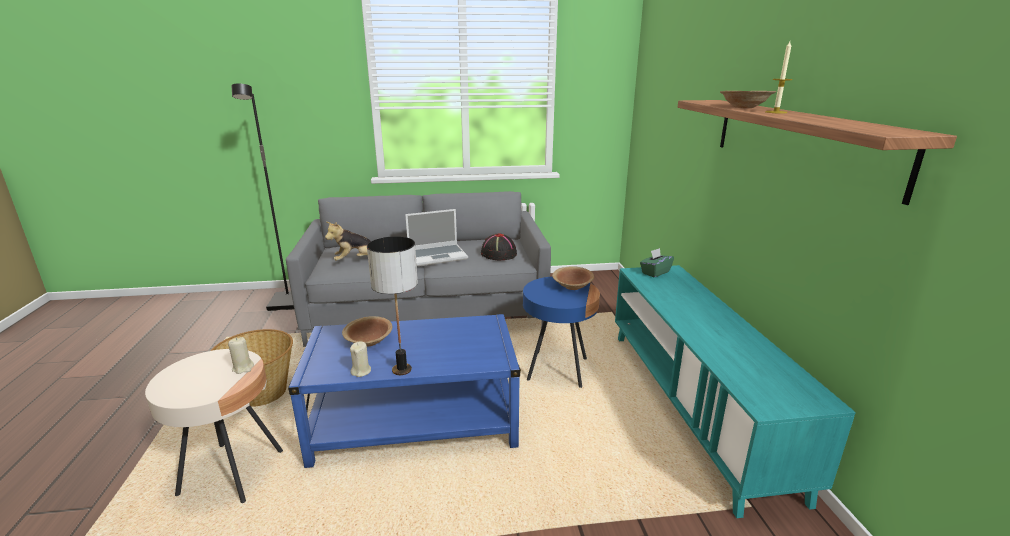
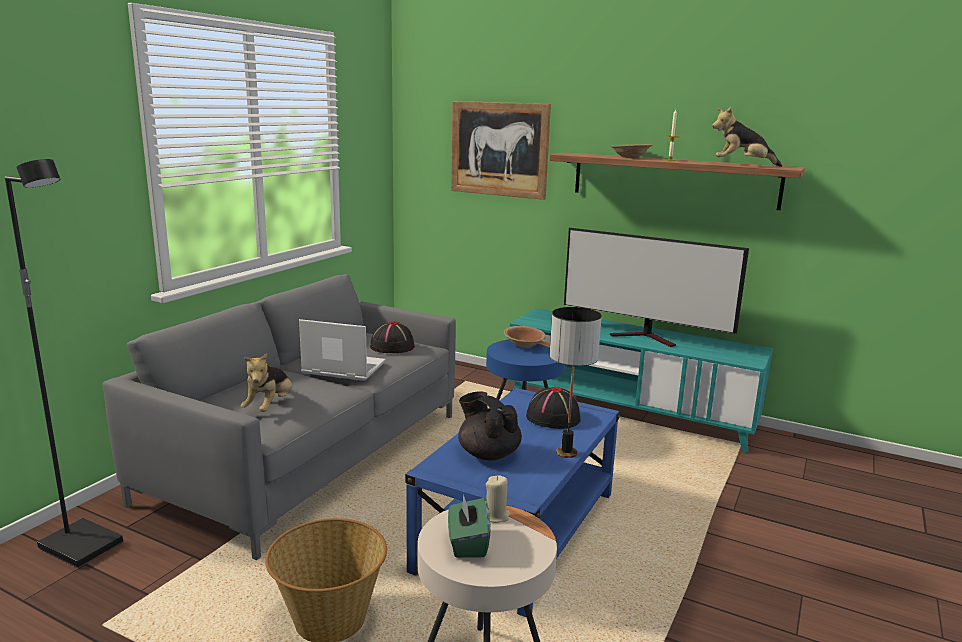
camera: 55 degrees left, 5 degrees down
brown bowl [342,316,392,347] -> black teapot [458,391,522,461]
beige candle [350,341,371,377] -> none
laptop [405,209,468,266] -> laptop turned 90 degrees counterclockwise [299,319,386,381]
green tissue box [640,248,674,277] -> green tissue box moved to [448,494,491,558]
none -> picture [451,101,551,200]
none -> black hat [526,387,581,429]
none -> television [564,228,749,347]
none -> plush toy [712,107,782,167]

